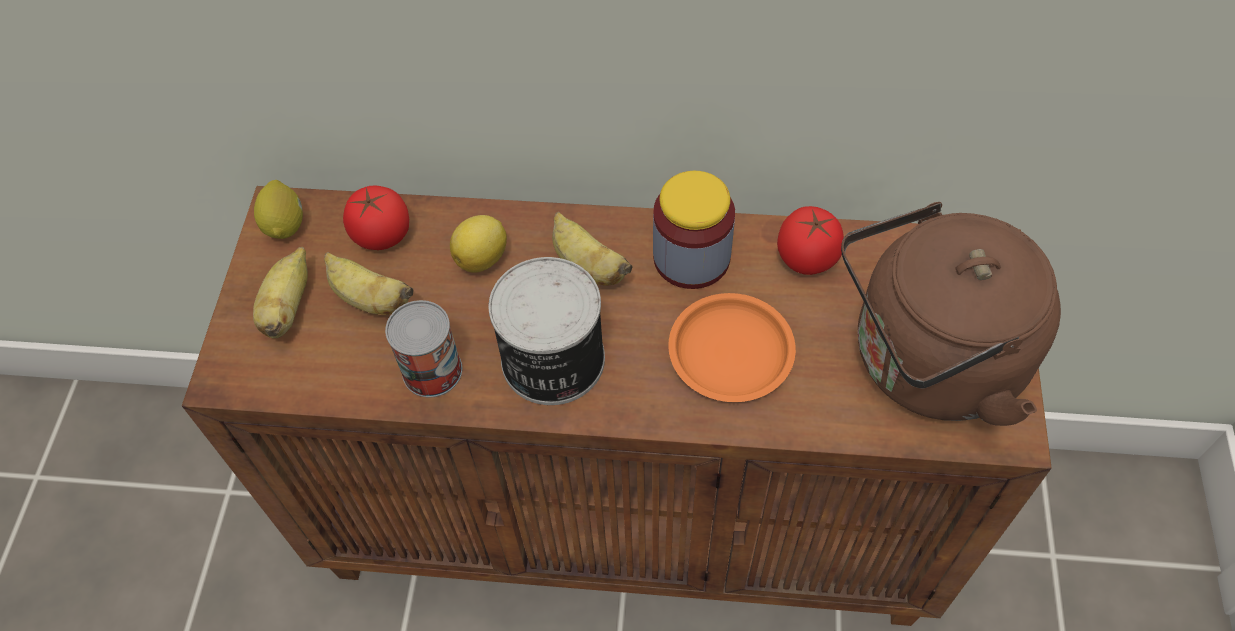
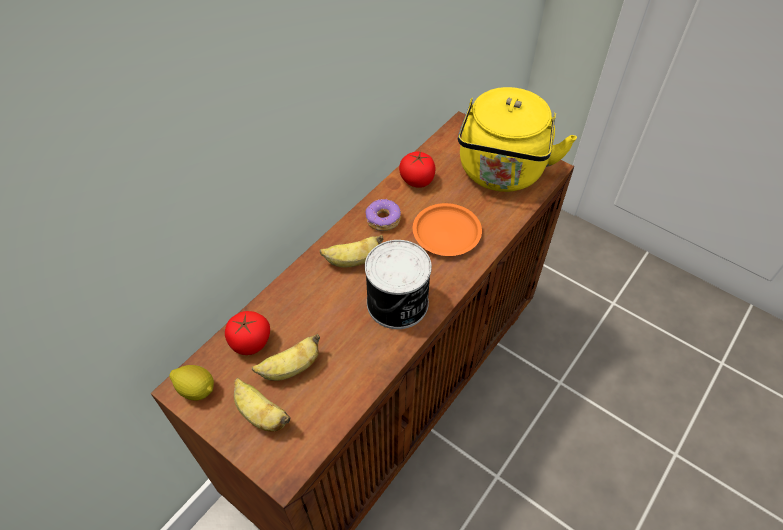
camera: 60 degrees left, 5 degrees down
can [385,300,463,398] -> none
lemon [450,215,507,273] -> none
jar [653,171,735,289] -> donut [366,199,401,231]
brown kettle [841,202,1061,426] -> yellow kettle [458,87,577,192]

